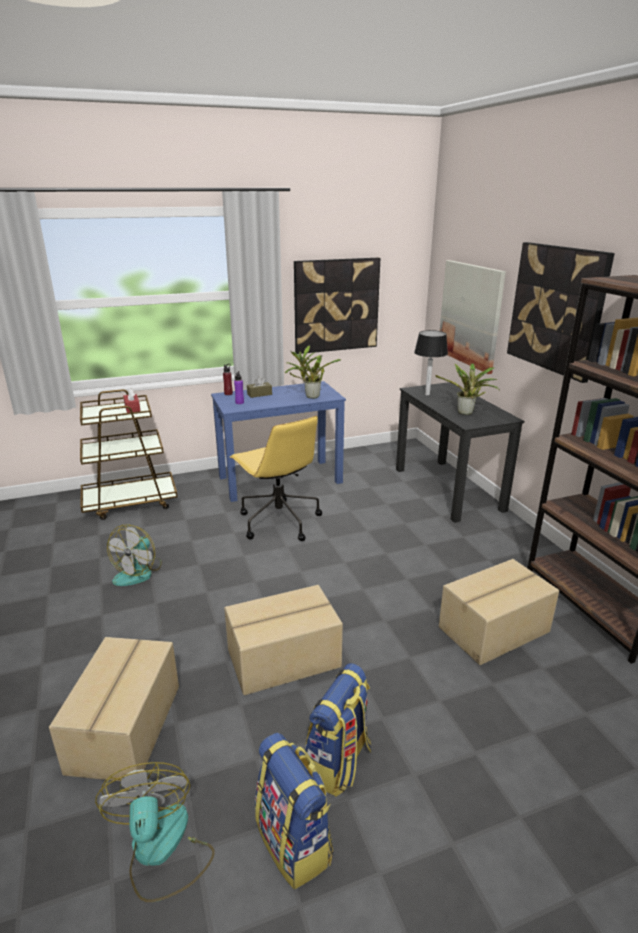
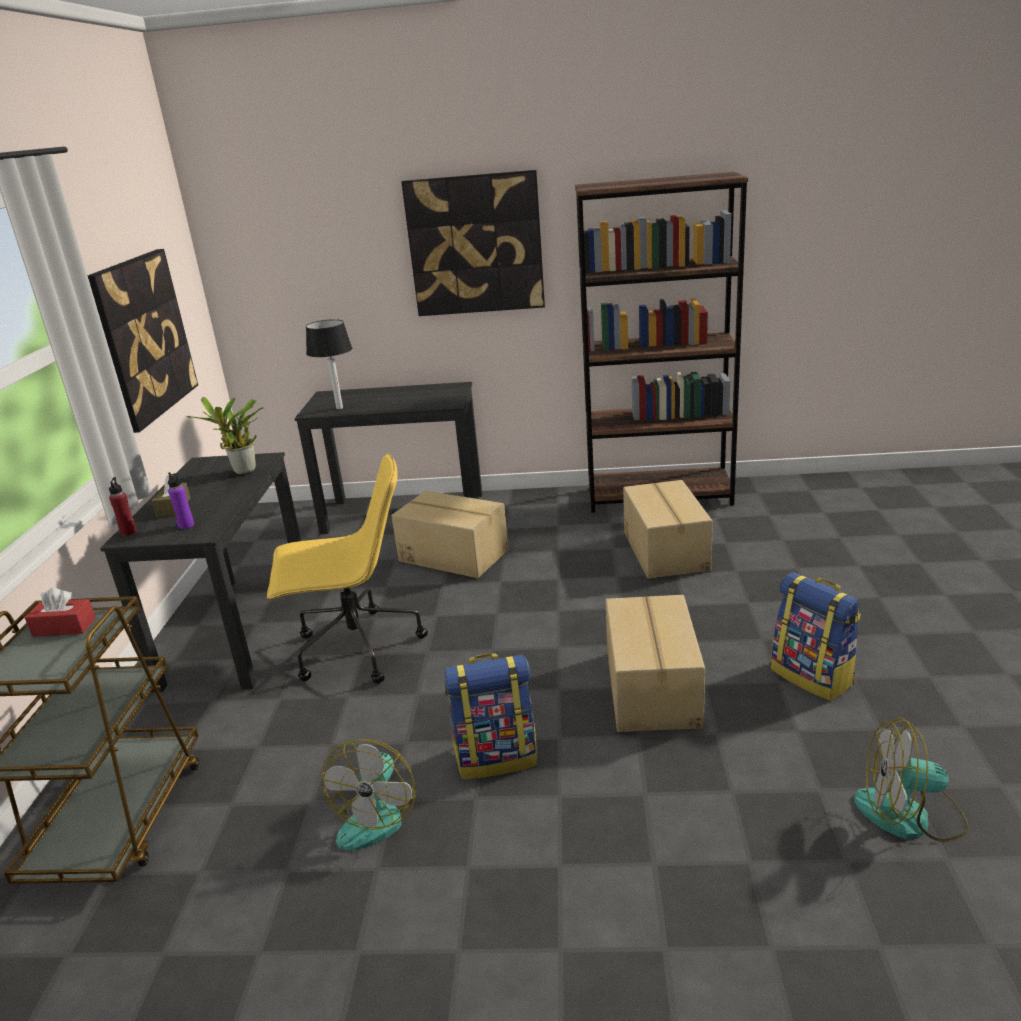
camera: 65 degrees left, 0 degrees up
cardboard box [49,637,179,781] -> cardboard box moved to [391,491,508,578]
fan [107,524,162,586] -> fan turned 60 degrees clockwise [322,739,416,851]
blue desk [211,381,346,502] -> black desk [100,452,301,693]
backpack [255,733,333,889] -> backpack moved to [444,653,537,779]
potted plant [435,364,498,415] -> none
picture [440,260,506,374] -> none

